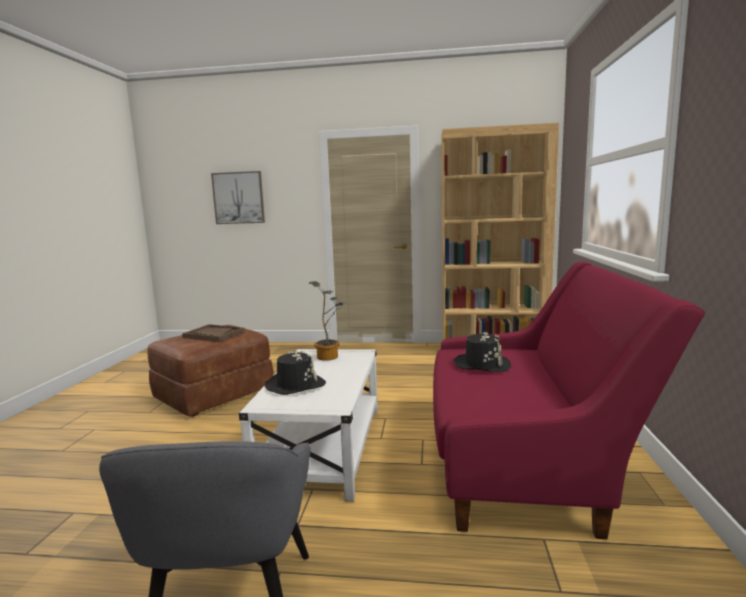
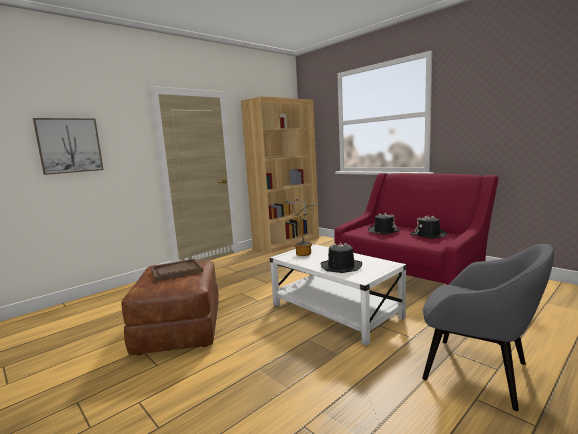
camera: 50 degrees left, 0 degrees up
none -> black hat [410,215,448,239]

